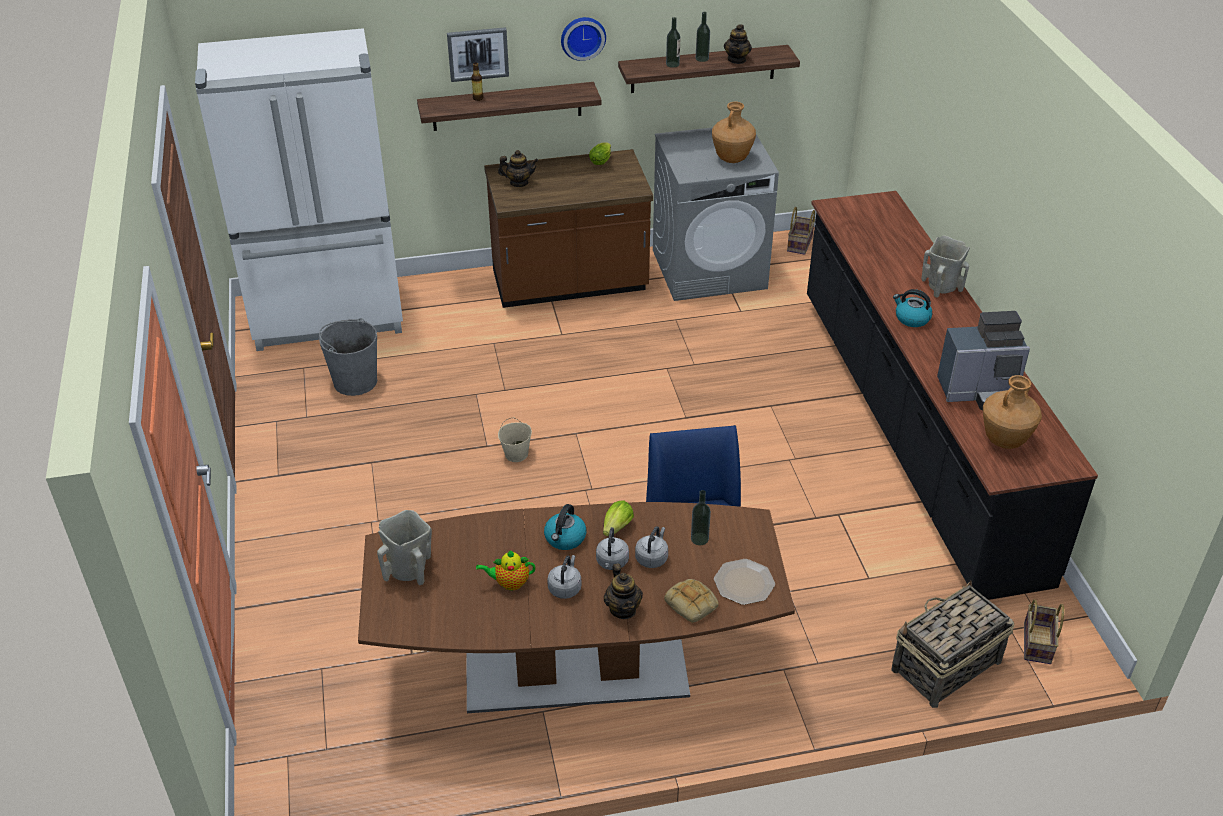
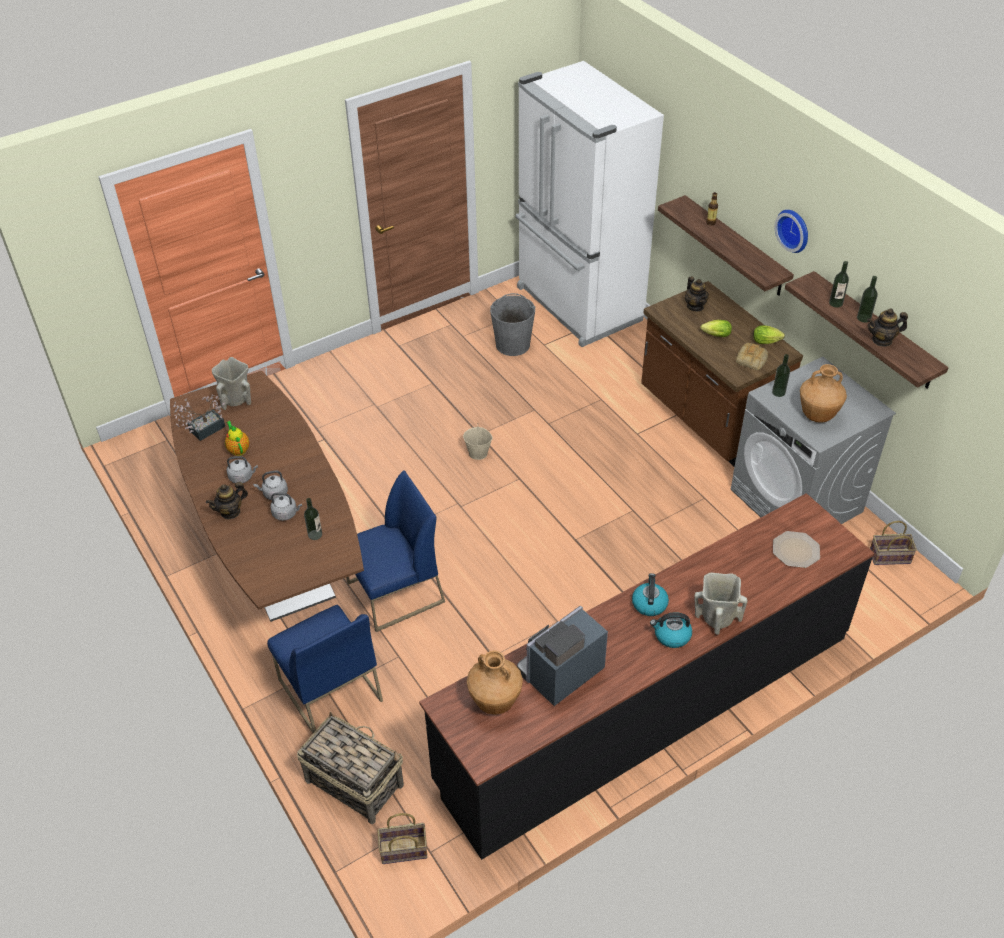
camera: 70 degrees right, 5 degrees up
picture [447,27,509,82] -> none
kettle [544,504,586,550] -> kettle moved to [650,612,692,648]
lettuce [603,500,634,536] -> lettuce moved to [700,320,732,337]
bread [664,579,719,623] -> bread moved to [736,343,768,370]
plate [714,559,775,605] -> plate moved to [773,531,820,568]
coffee machine [937,311,1030,411] -> coffee machine turned 75 degrees clockwise [517,606,608,706]
none -> potted plant [173,394,225,441]
none -> blue chair [267,605,383,733]
none -> bottle [772,354,790,397]

